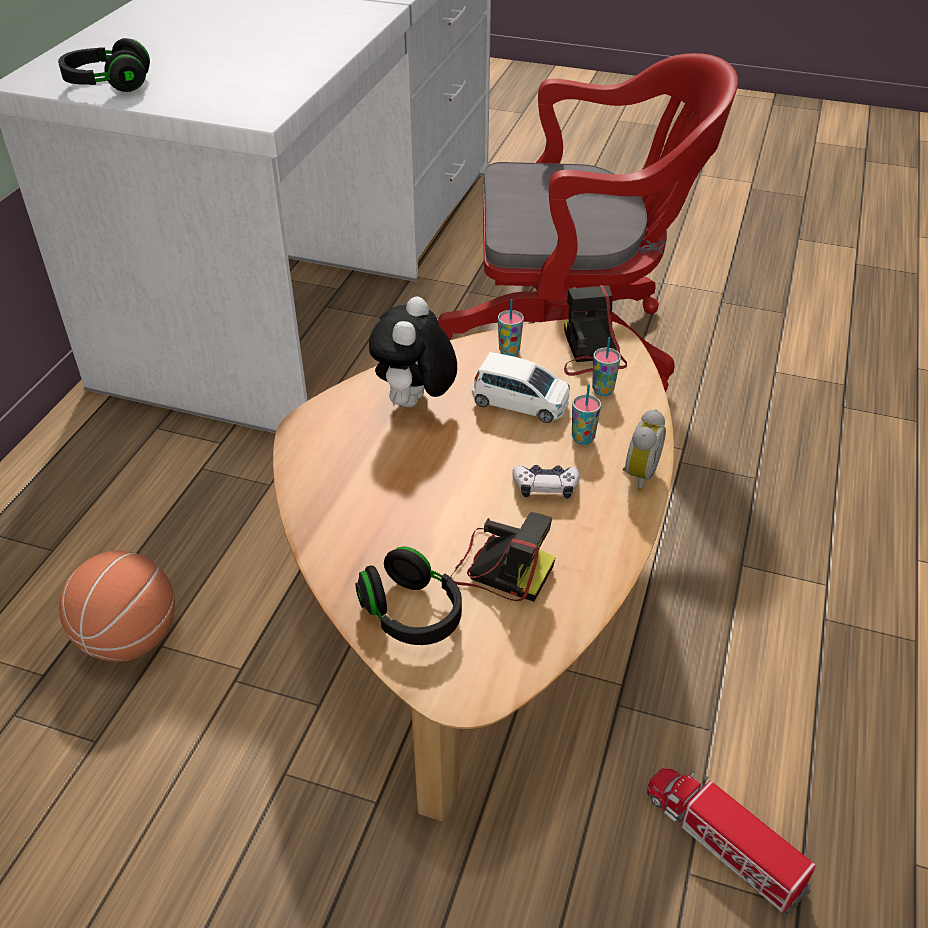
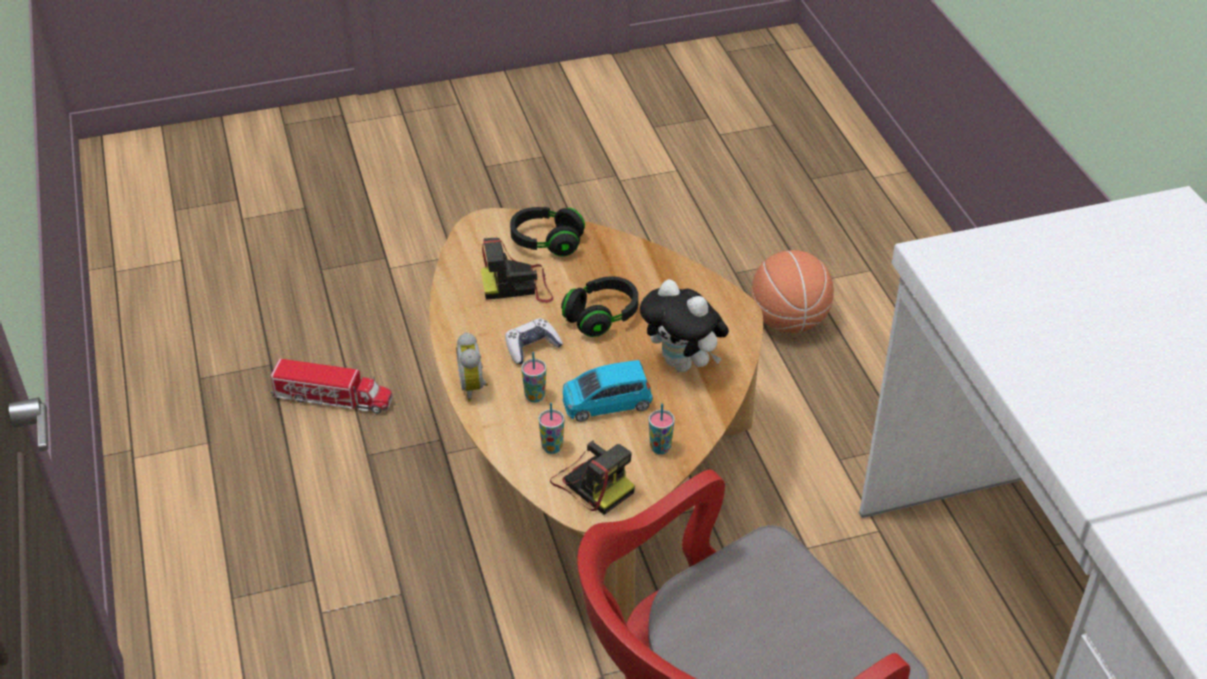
camera: 145 degrees right, 0 degrees up
black headphones [58,38,150,92] -> black headphones moved to [561,276,638,337]
plush toy [369,296,457,407] -> plush toy turned 150 degrees clockwise [640,279,729,372]
white toy car [472,352,570,423] -> blue toy car [563,360,652,422]

